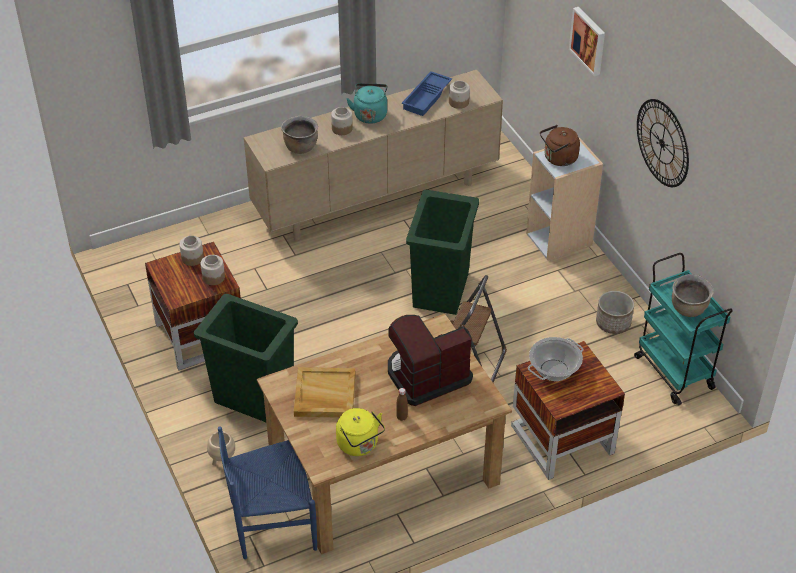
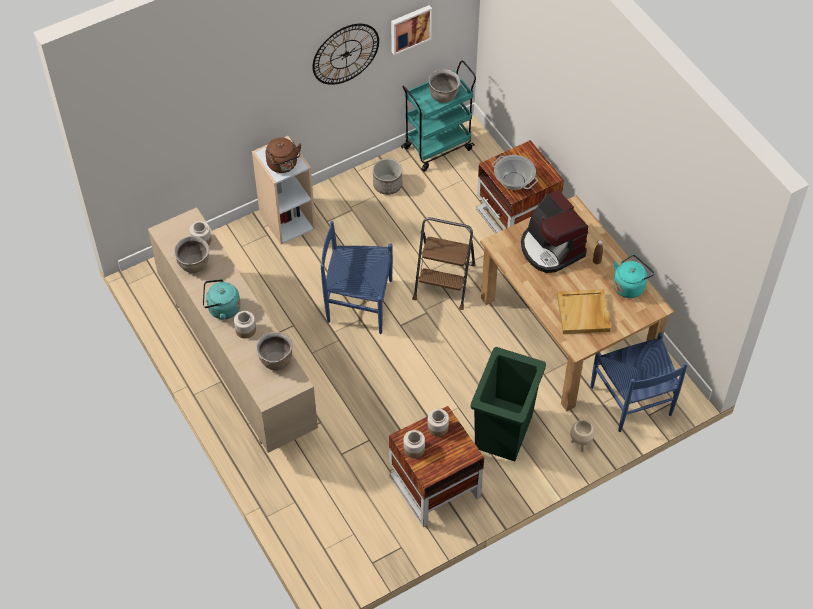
camera: 95 degrees left, 10 degrees up
yellow kettle [336,408,385,456] -> turquoise kettle [613,255,655,298]
blue tray [402,71,452,116] -> brown cooking pot [174,236,209,273]
green trash can [406,190,479,315] -> blue chair [321,221,393,334]
picture [569,7,605,76] -> picture moved to [391,5,432,55]

